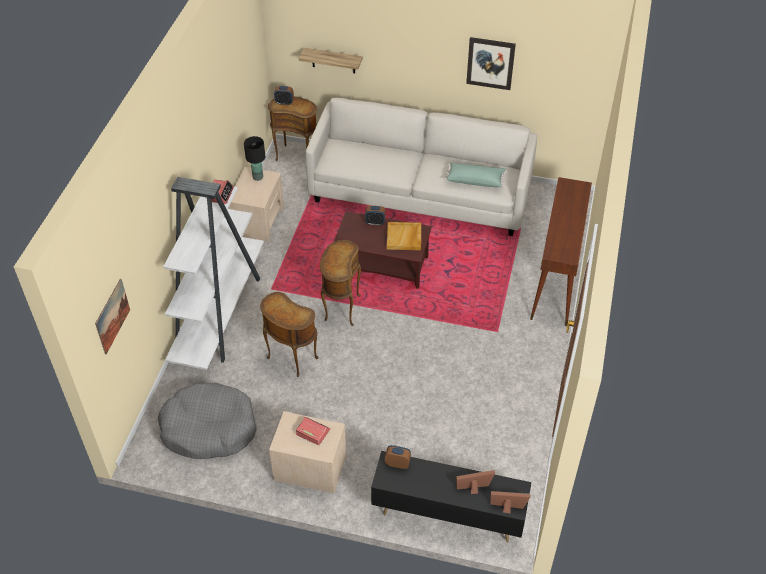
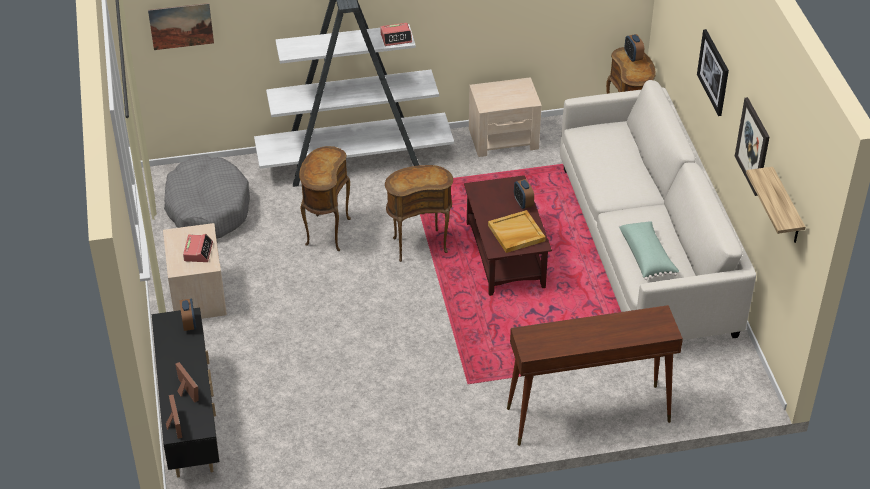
camera: 65 degrees right, 5 degrees down
black table lamp [244,136,265,181] -> none
shelf [299,48,363,73] -> shelf moved to [746,167,805,243]
none -> picture [697,29,729,116]

